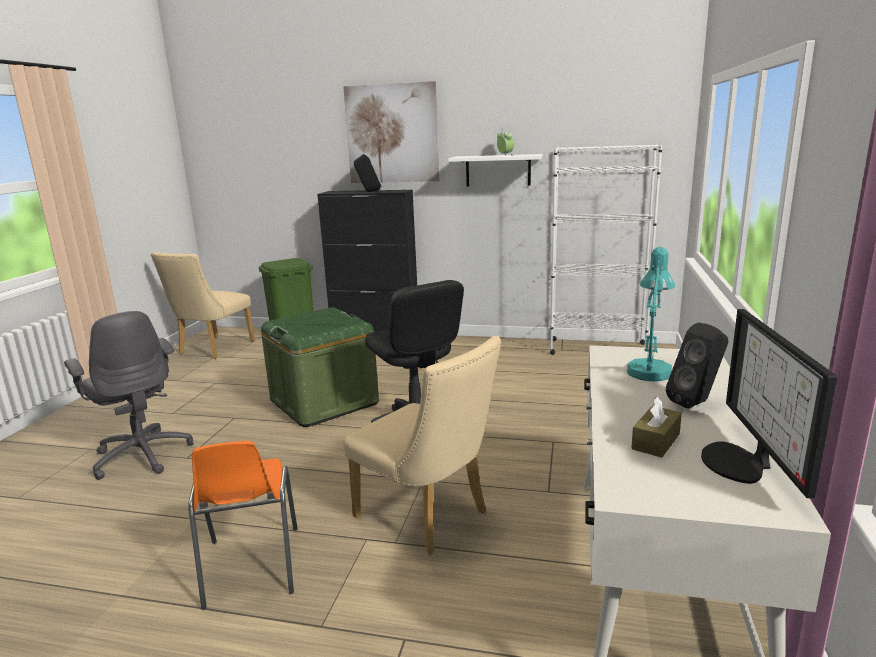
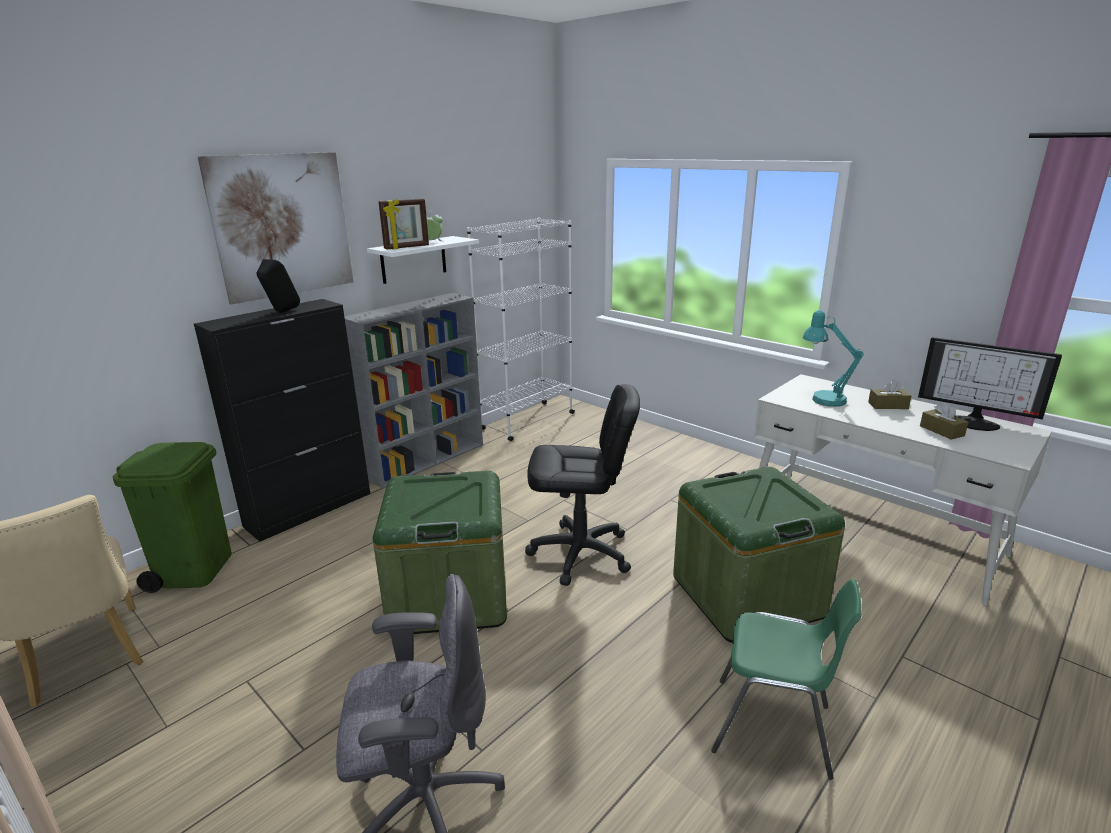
camera: 60 degrees left, 5 degrees up
orange chair [188,441,298,610] -> green chair [711,579,862,780]
beige chair [343,336,501,555] -> green storage box [673,467,845,643]
black speaker [666,322,728,409] -> brown tissue box [868,380,911,409]
none -> grey bookcase [344,293,483,489]
none -> picture frame [379,199,429,249]

